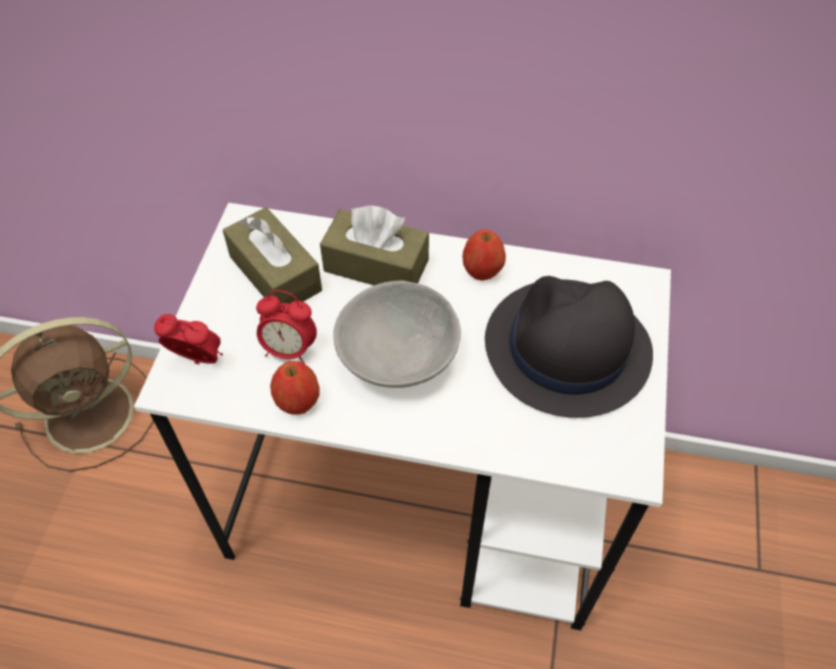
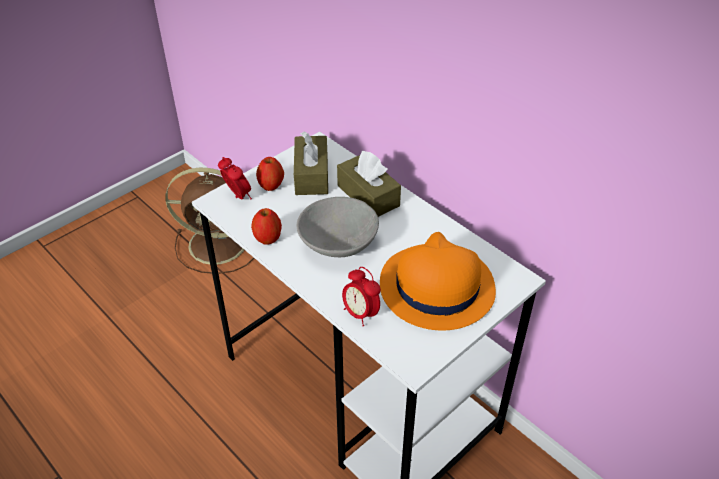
camera: 35 degrees right, 10 degrees down
alarm clock [256,290,317,364] -> alarm clock moved to [342,267,381,326]
apple [462,229,506,281] -> apple moved to [256,157,284,191]
black hat [485,276,653,418] -> orange hat [380,232,496,331]

